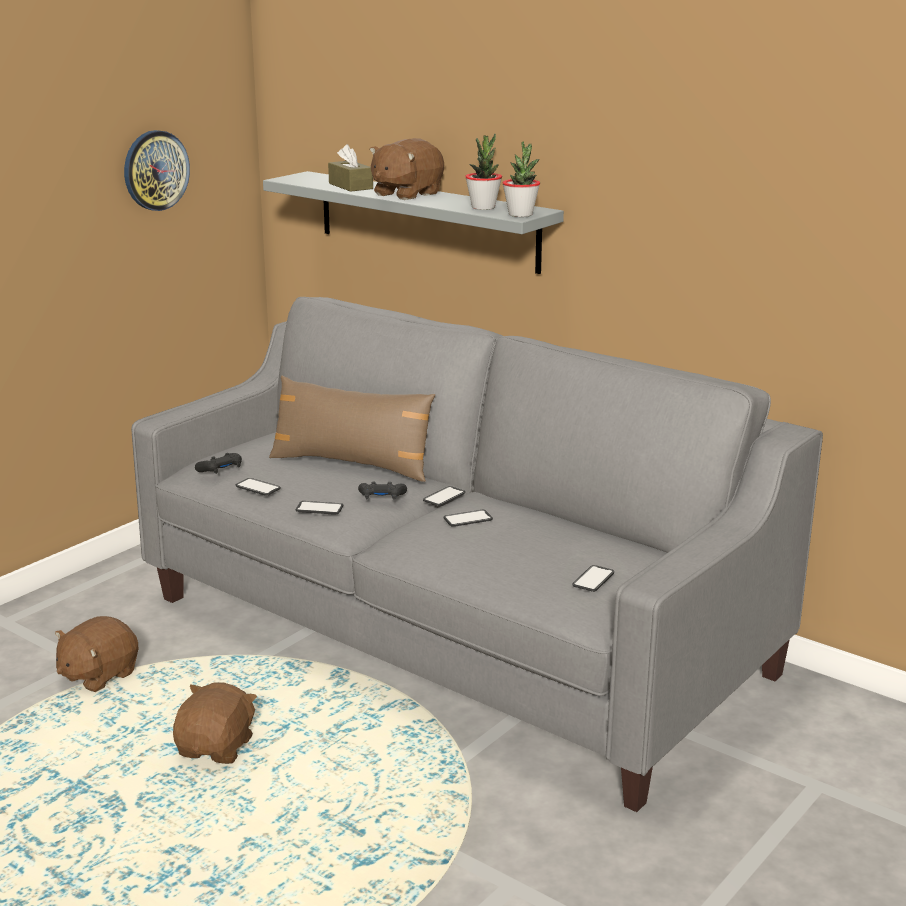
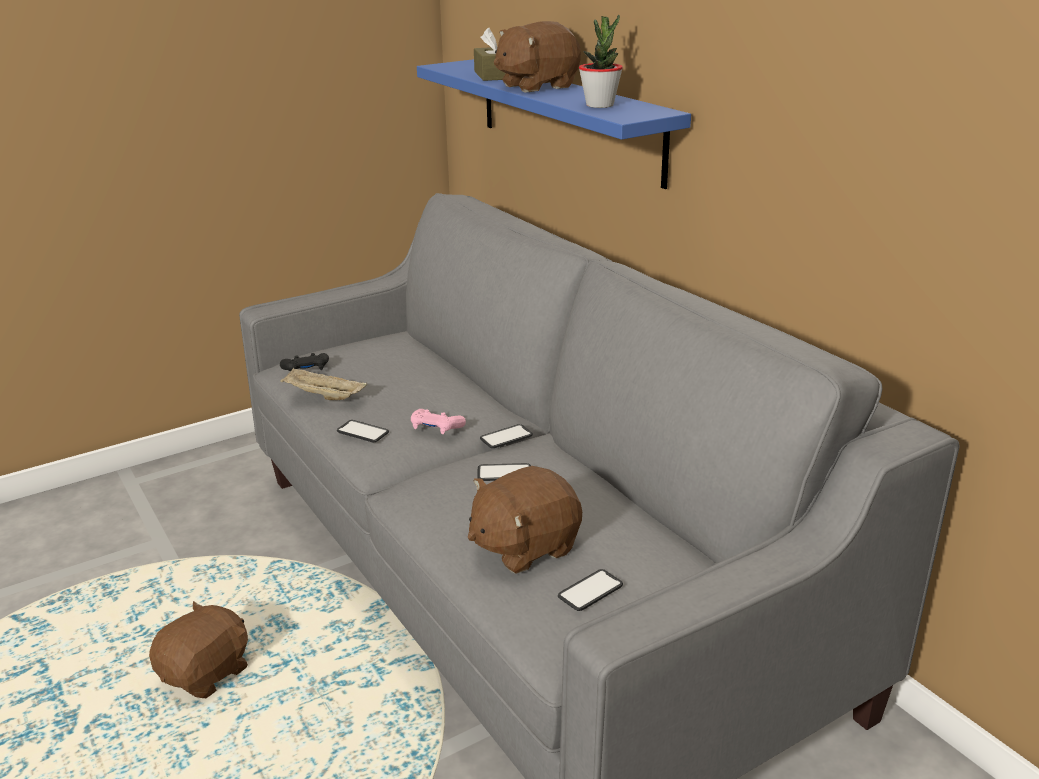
camera: 20 degrees right, 5 degrees up
brown plush toy [55,616,139,692] -> brown plush toy moved to [468,466,582,574]
wall clock [124,130,190,211] -> none
phone [236,478,281,495] -> beige tray [281,368,367,400]
grey shelf [263,171,564,274] -> blue shelf [417,59,691,189]
brown pillow [269,376,435,482] -> none
black game controller [358,481,407,500] -> pink game controller [411,409,466,434]
potted plant [503,141,540,217] -> none

